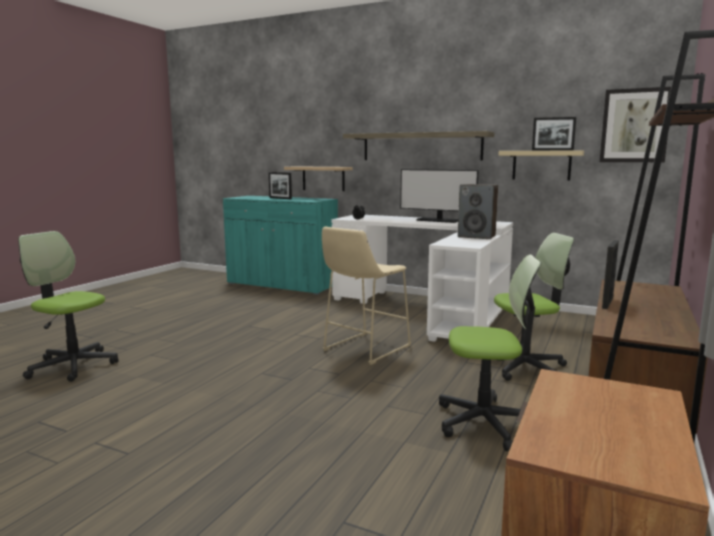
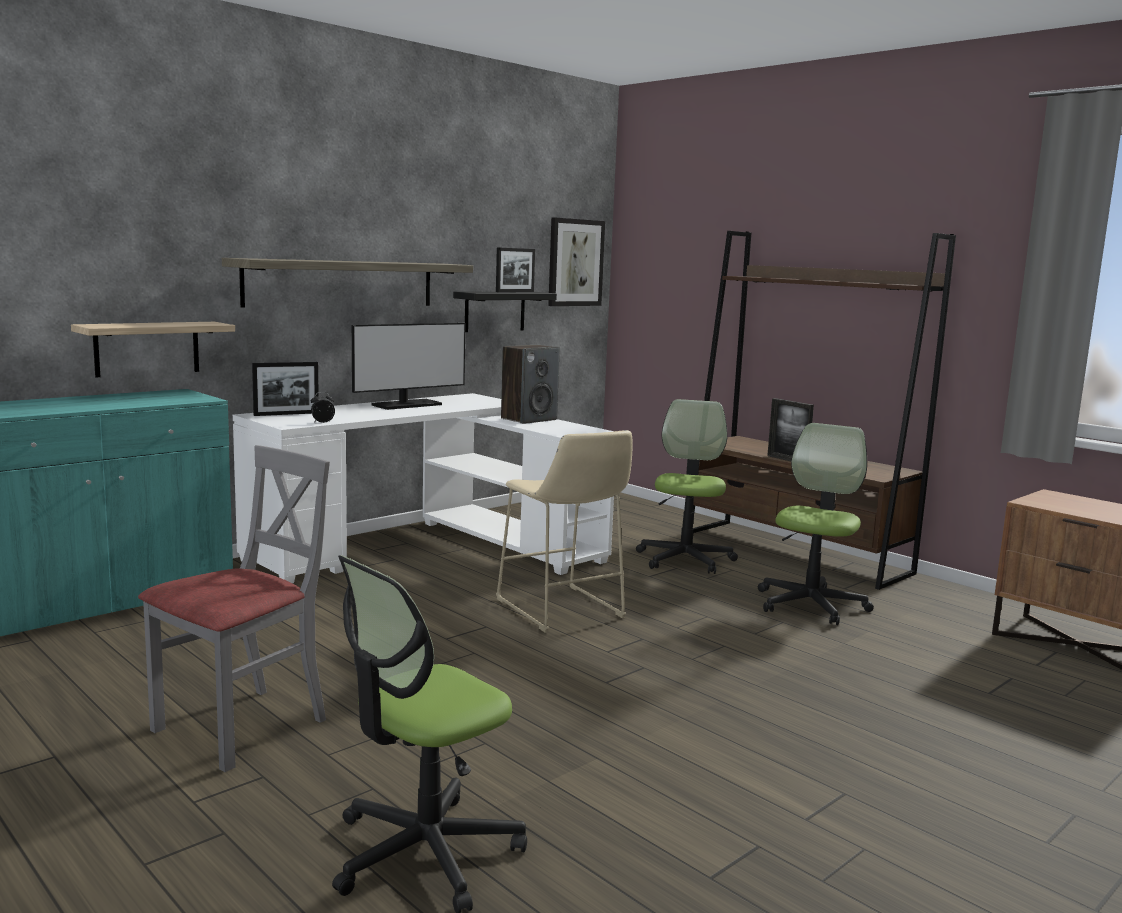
camera: 70 degrees left, 0 degrees up
picture frame [269,172,292,199] -> picture frame moved to [252,362,319,416]
beige shelf [499,150,584,181] -> black shelf [453,292,557,332]
none -> grey chair [138,445,330,772]

